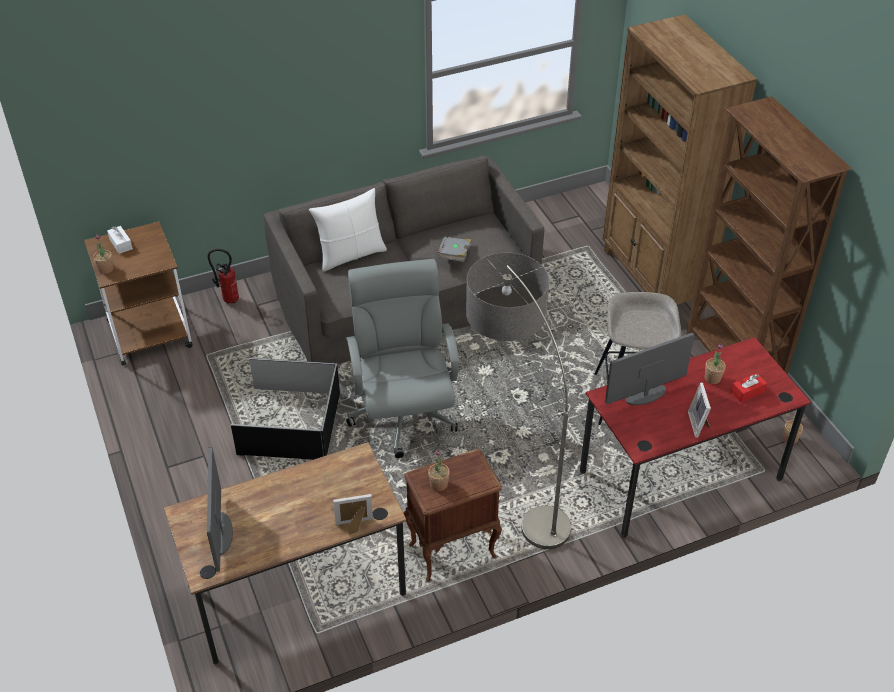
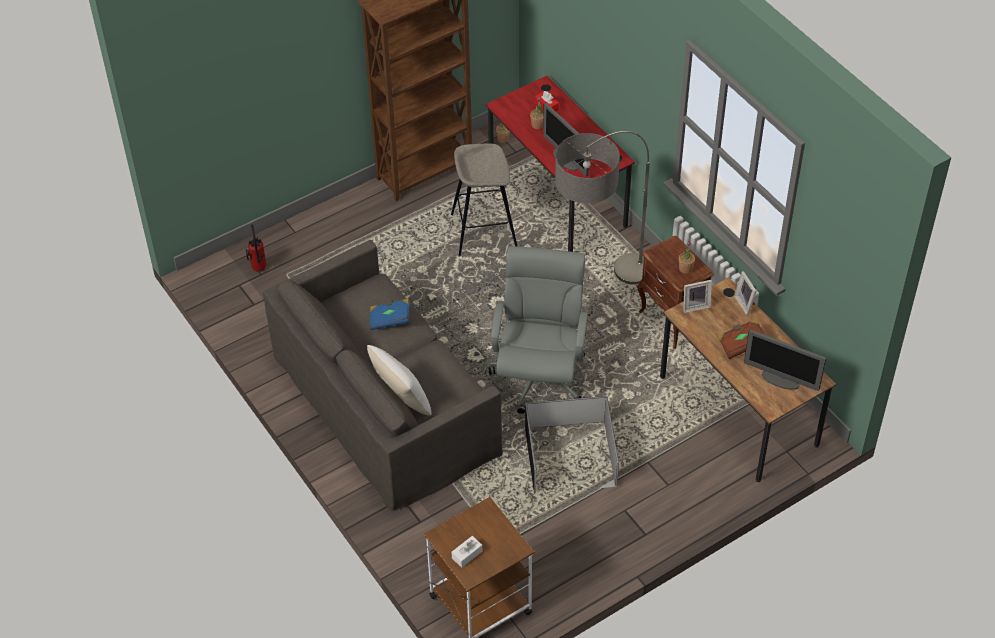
camera: 100 degrees left, 5 degrees up
potted plant [93,234,114,274] -> none
monitor [207,447,233,572] -> monitor turned 45 degrees clockwise [744,330,826,391]
fire extinguisher [208,249,239,304] -> fire extinguisher moved to [246,224,266,272]
grey office chair [346,259,459,458] -> grey office chair turned 120 degrees clockwise [489,246,589,414]
grey book [436,237,472,262] -> blue book [369,298,411,330]
brown bookcase [602,14,757,306] -> none
picture frame [688,383,711,438] -> picture frame moved to [683,280,712,313]
none -> brown book [717,318,764,359]

